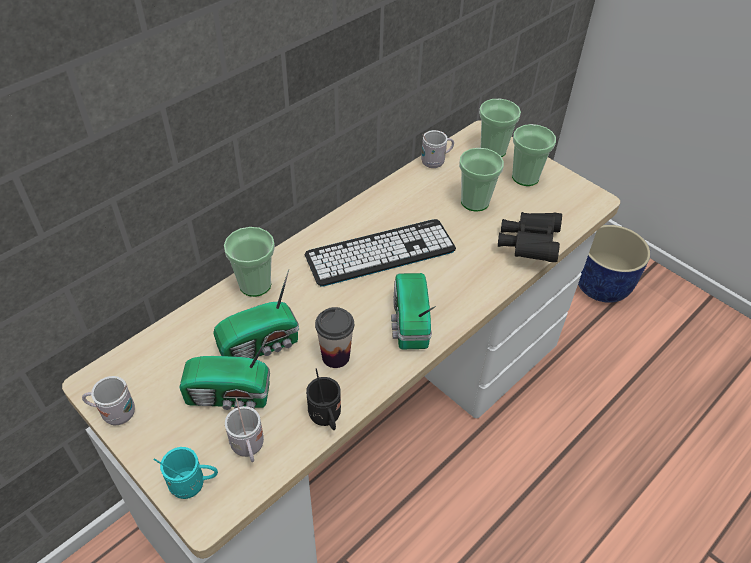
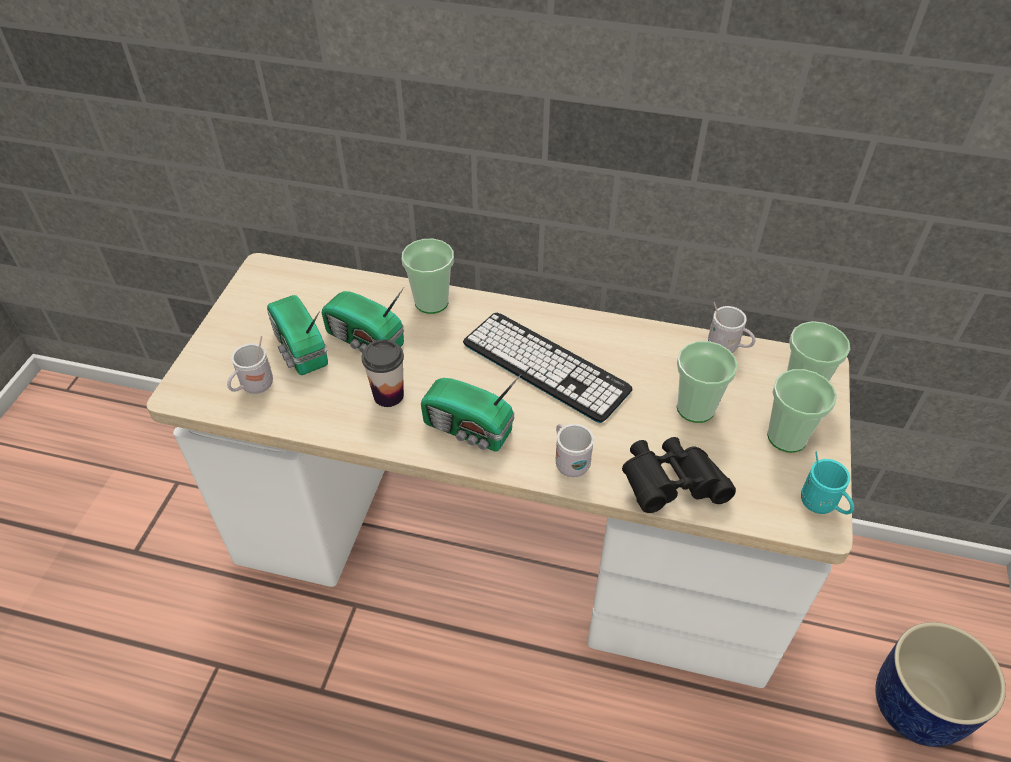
camera: 60 degrees right, 0 degrees up
white mug [82,376,135,425] -> white mug moved to [555,424,594,477]
turquoise mug [153,447,218,499] -> turquoise mug moved to [801,451,854,514]
black mug [306,368,341,430] -> none
radio [391,273,436,349] -> radio turned 120 degrees counterclockwise [421,374,521,452]

